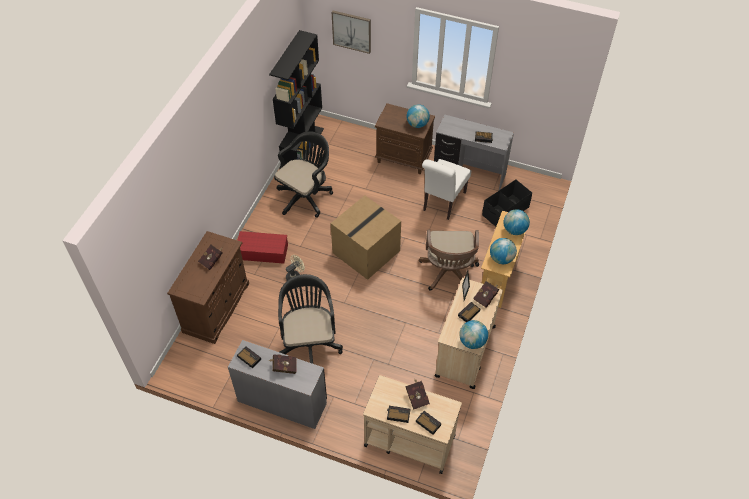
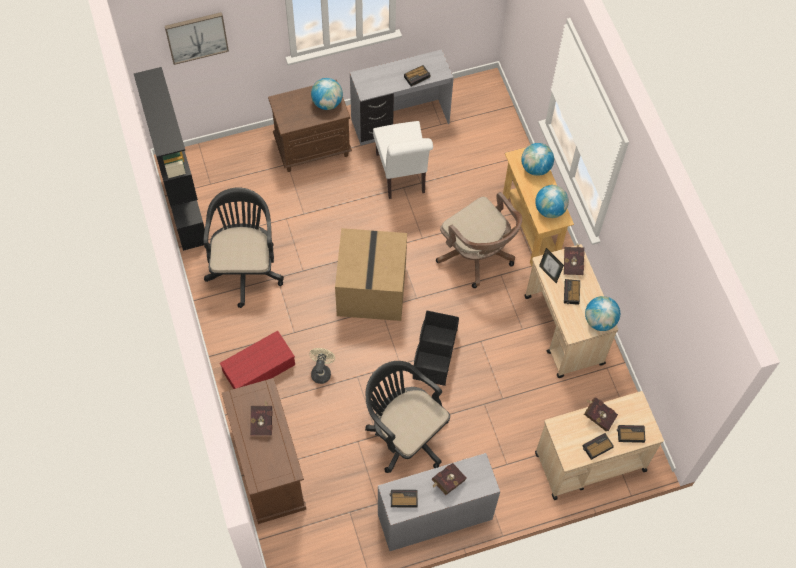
camera: 40 degrees left, 10 degrees up
black storage box [482,179,532,227] -> black storage box moved to [413,311,459,386]

